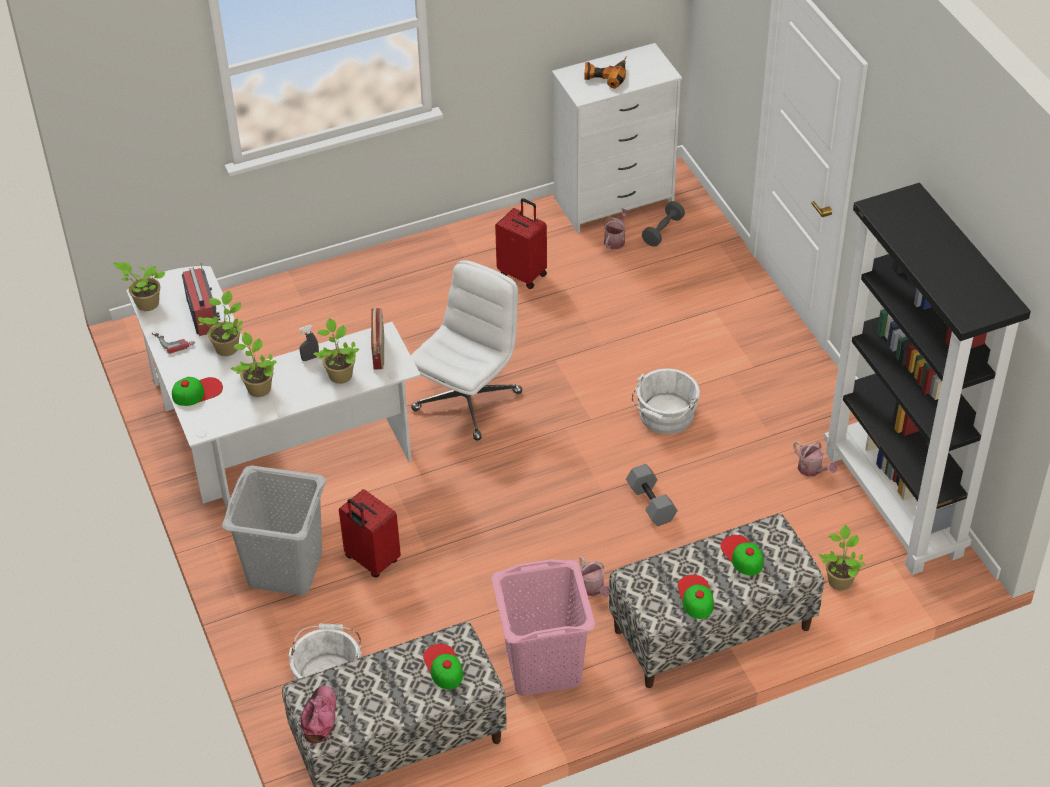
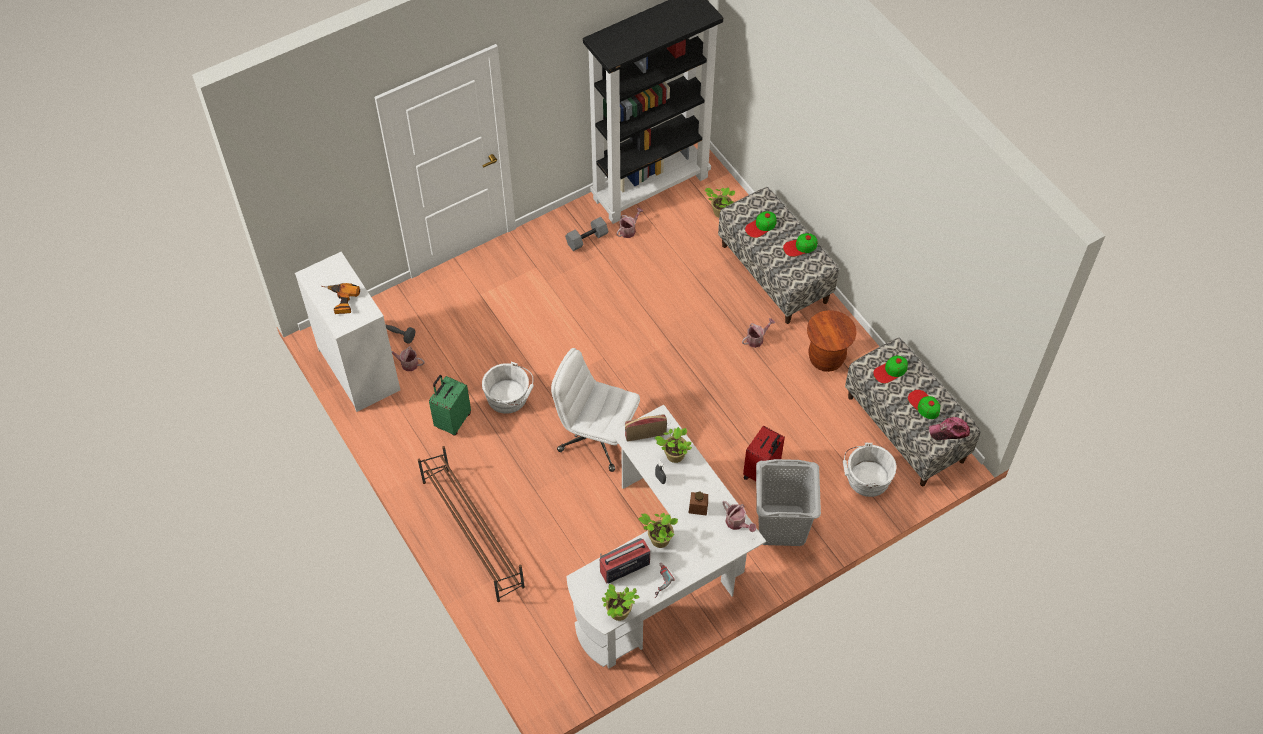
camera: 100 degrees left, 10 degrees up
cap [172,377,223,406] -> cap moved to [908,390,940,419]
potted plant [231,332,277,397] -> brown jar [688,491,708,516]
pink laundry basket [492,559,595,696] -> brown stool [807,310,857,372]
red suitcase [495,198,547,289] -> green suitcase [429,375,471,436]
grey dumbbell [626,464,678,526] -> grey dumbbell moved to [565,217,609,251]
white bucket [632,368,700,434] -> white bucket moved to [482,362,534,414]
none -> brown shoe rack [418,446,525,602]
none -> watering can [723,501,756,532]

